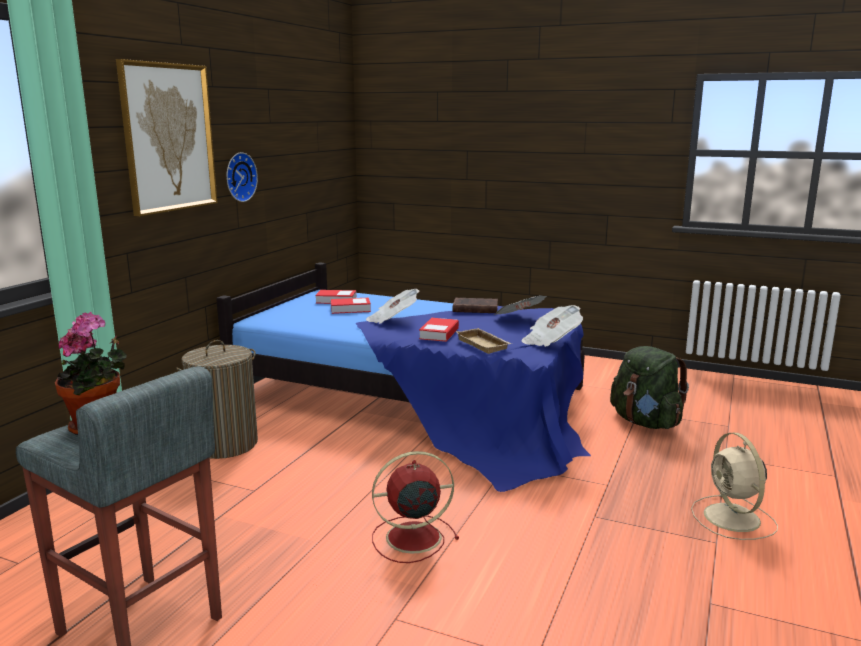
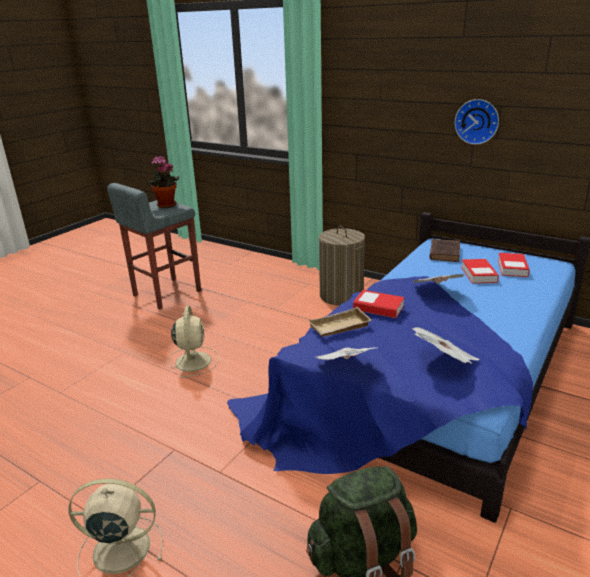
camera: 100 degrees right, 10 degrees up
picture [116,59,218,216] -> none
red fan [372,451,459,563] -> beige fan [167,306,219,378]
brown book [453,298,498,313] -> brown book moved to [429,239,460,262]

